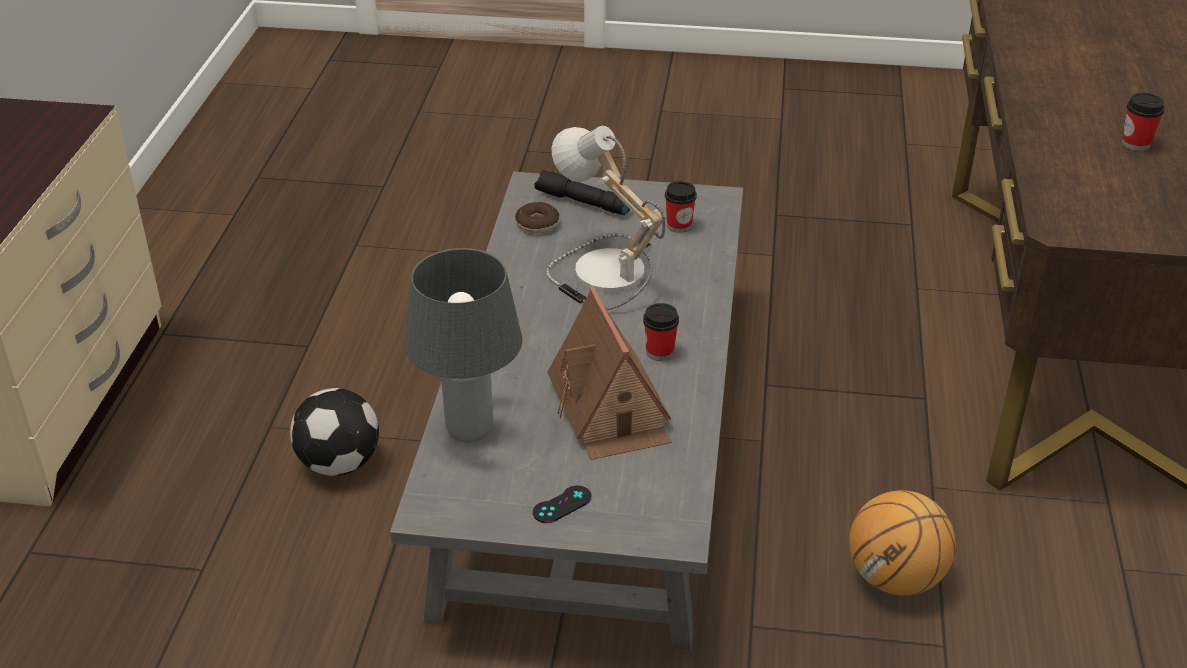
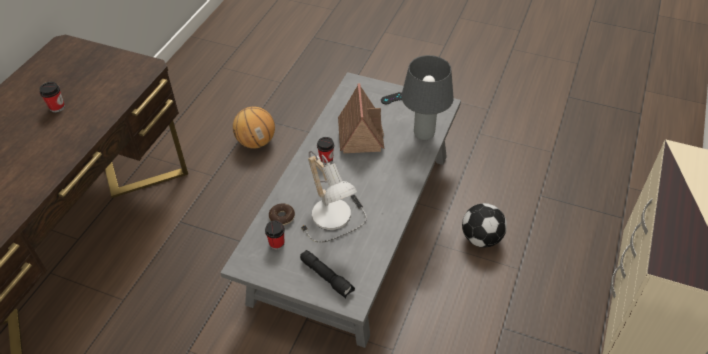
camera: 165 degrees left, 10 degrees up
donut [515,202,559,234] -> donut moved to [269,203,295,226]

